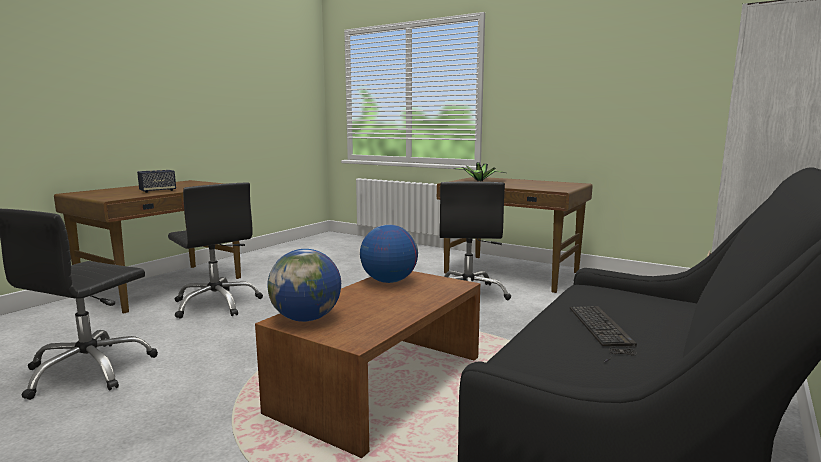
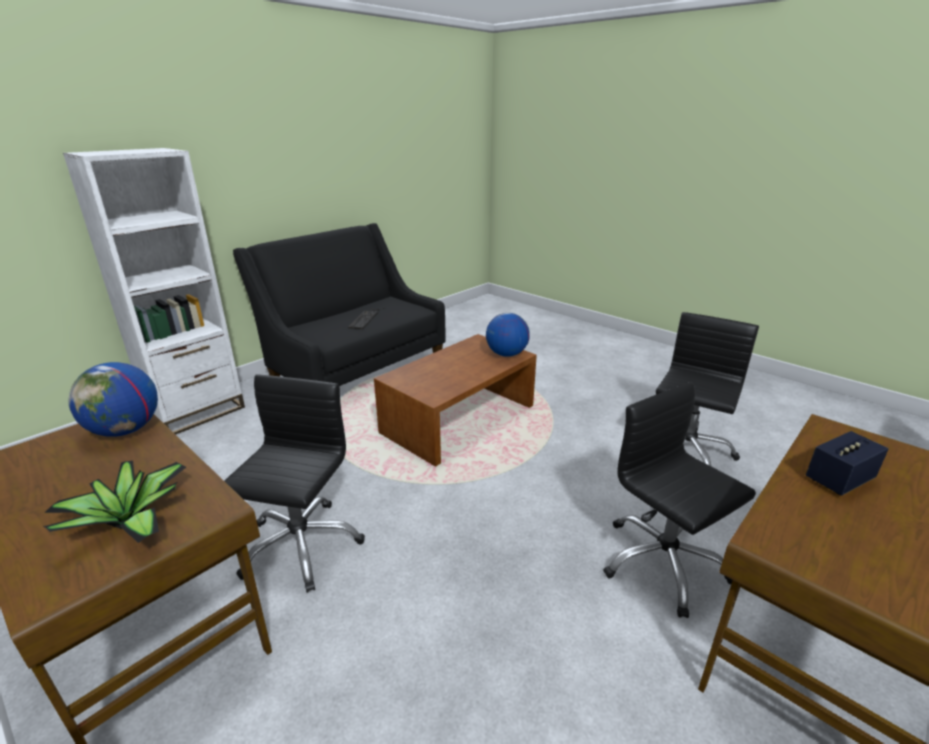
camera: 170 degrees left, 15 degrees up
globe [360,224,418,283] -> globe moved to [68,362,158,437]

